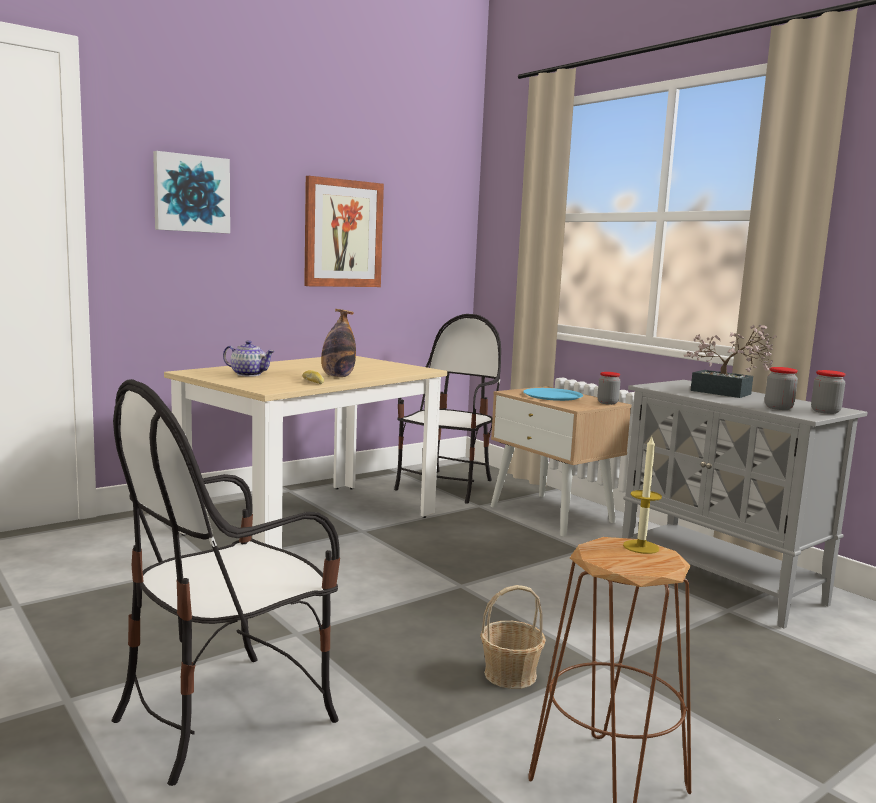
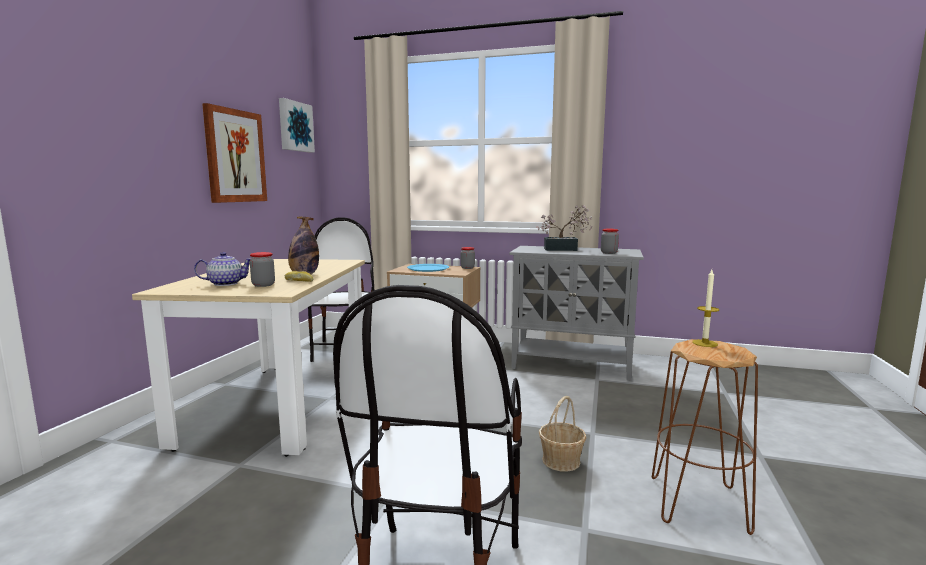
camera: 35 degrees left, 0 degrees up
picture [153,151,230,233] -> picture moved to [279,98,315,153]
jar [811,370,846,414] -> jar moved to [250,252,275,287]

